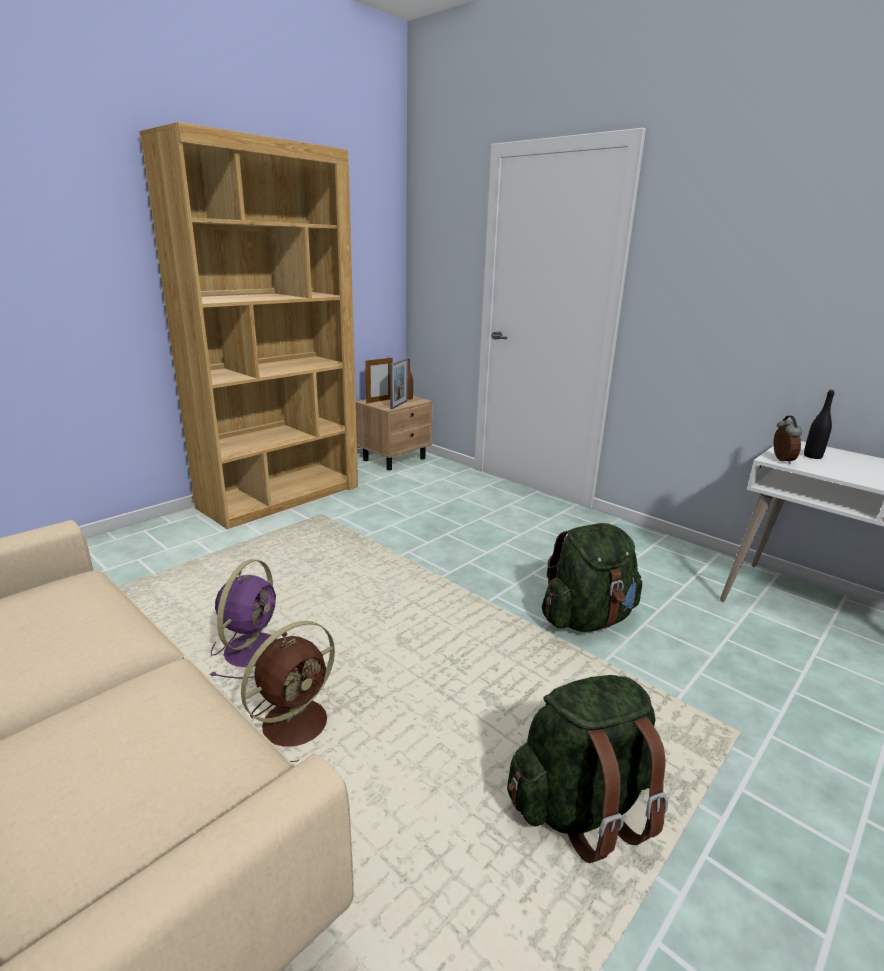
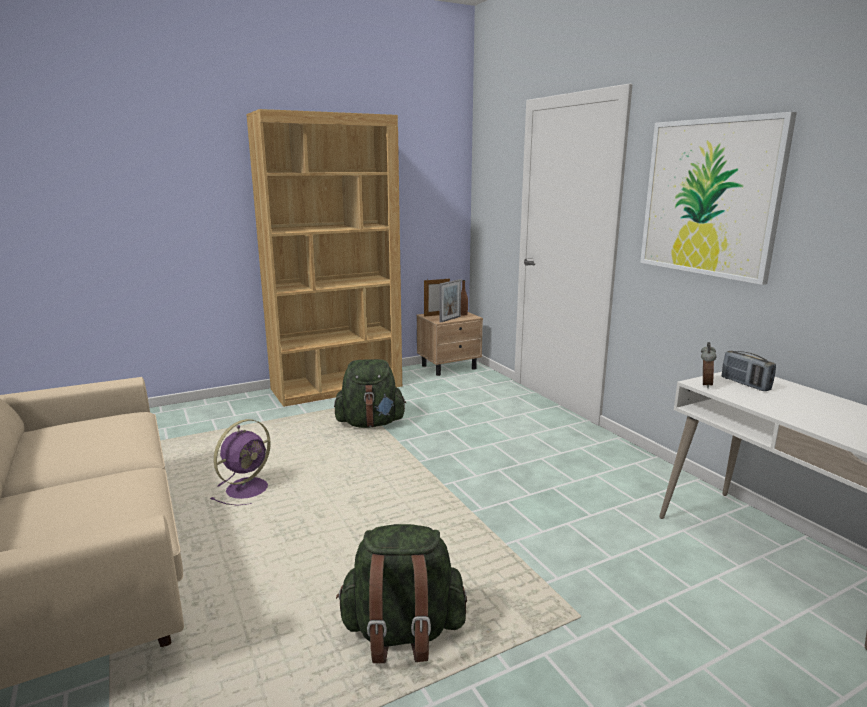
camera: 20 degrees right, 5 degrees down
brown fan [241,621,335,762] -> none
green backpack [542,523,642,632] -> green backpack moved to [334,359,406,428]
black bottle [804,390,834,459] -> radio [722,351,776,391]
none -> picture [640,112,797,285]

